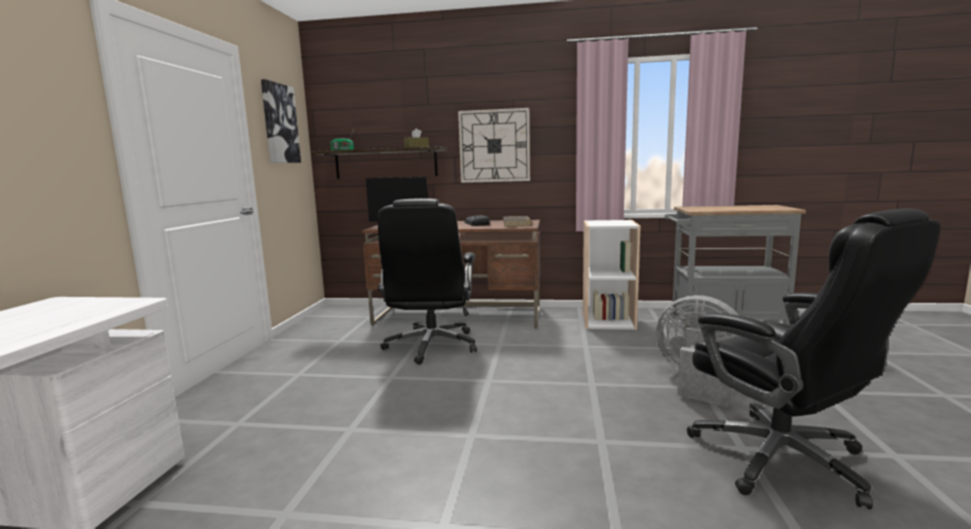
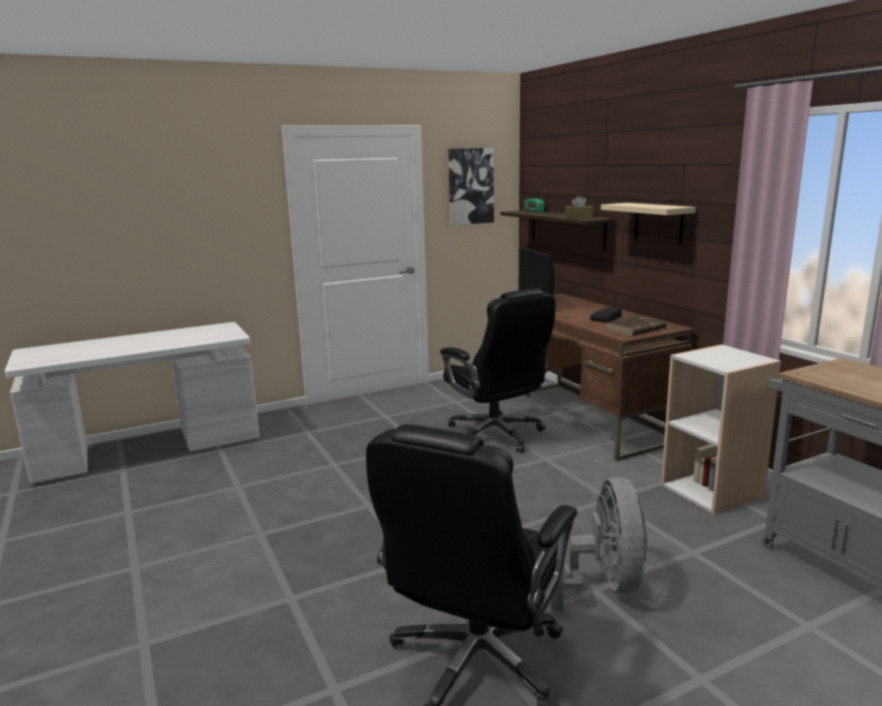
camera: 55 degrees right, 5 degrees up
black office chair [378,198,477,365] -> black office chair turned 90 degrees counterclockwise [440,288,555,453]
wall clock [458,108,530,183] -> beige shelf [601,203,696,245]

